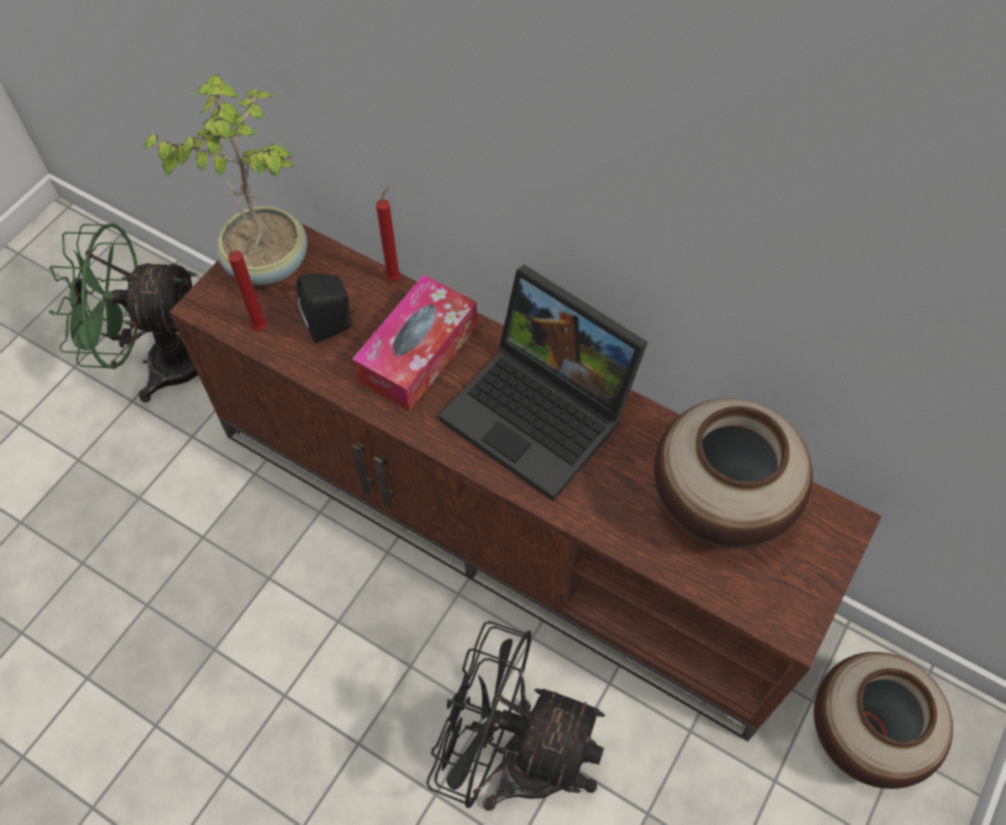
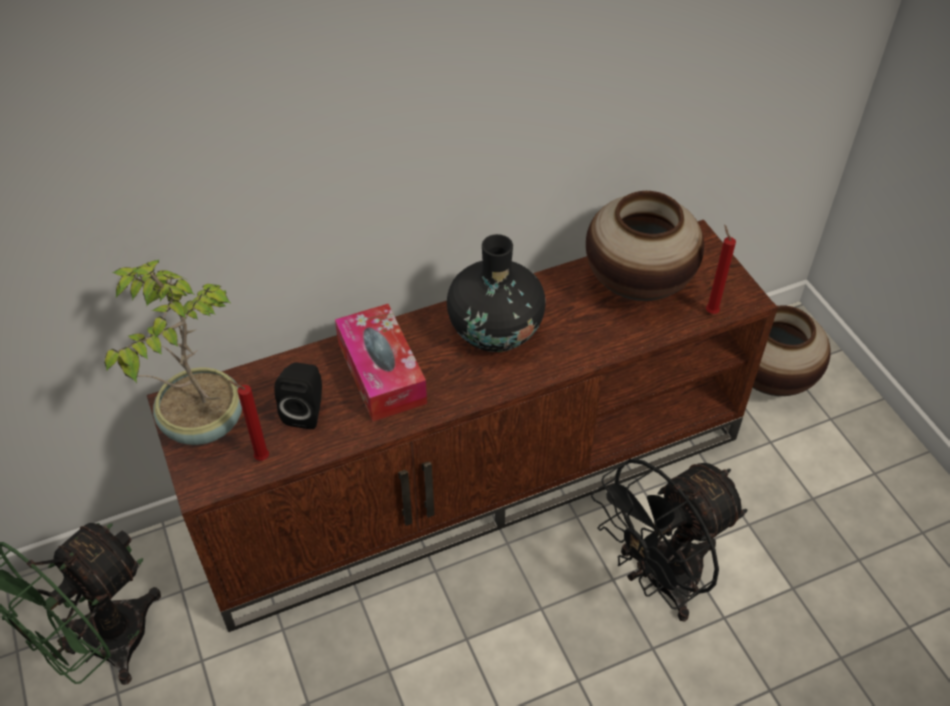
camera: 55 degrees left, 10 degrees down
red candle [376,185,401,281] -> red candle moved to [706,224,736,314]
laptop [439,265,648,502] -> black vase [447,234,546,352]

